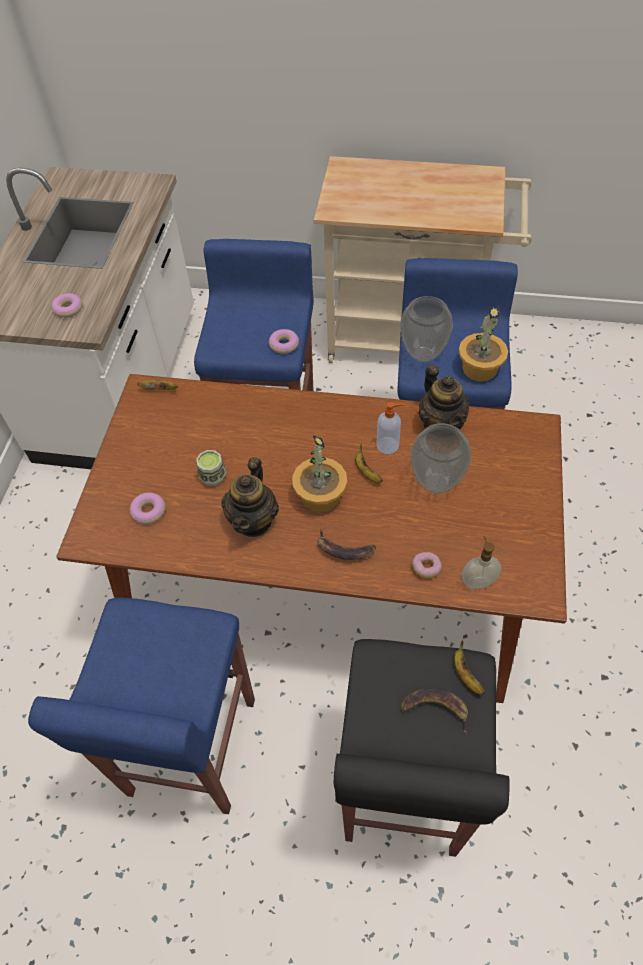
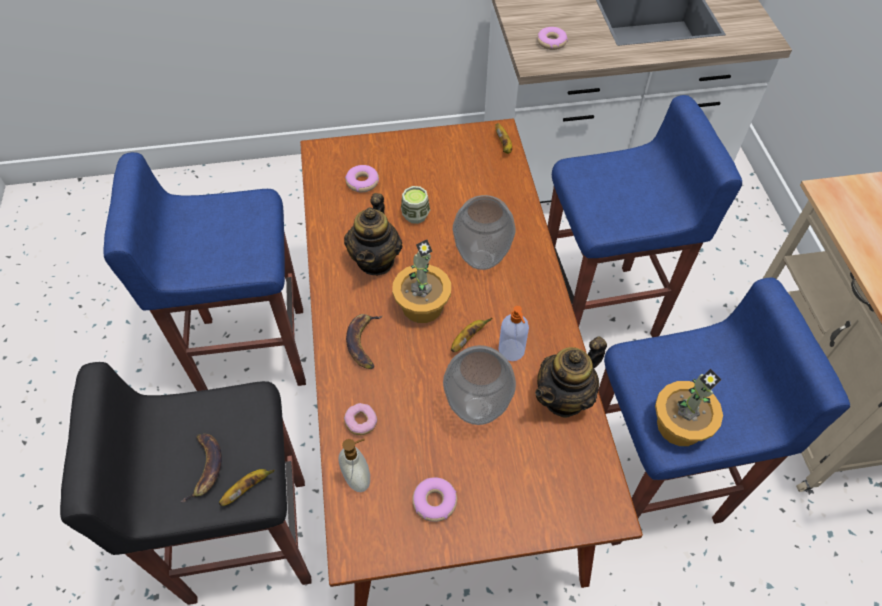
camera: 70 degrees right, 0 degrees up
teapot [221,457,279,537] -> teapot turned 75 degrees counterclockwise [344,193,402,275]
donut [268,329,299,354] -> donut moved to [412,477,457,522]
vase [400,296,453,362] -> vase moved to [453,195,515,270]

